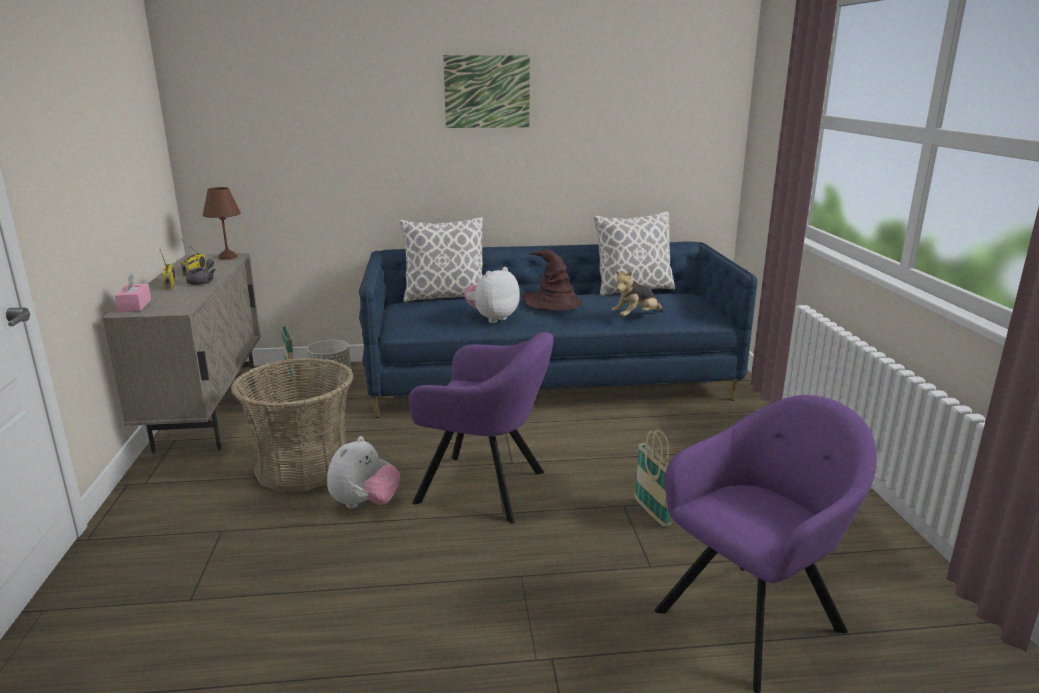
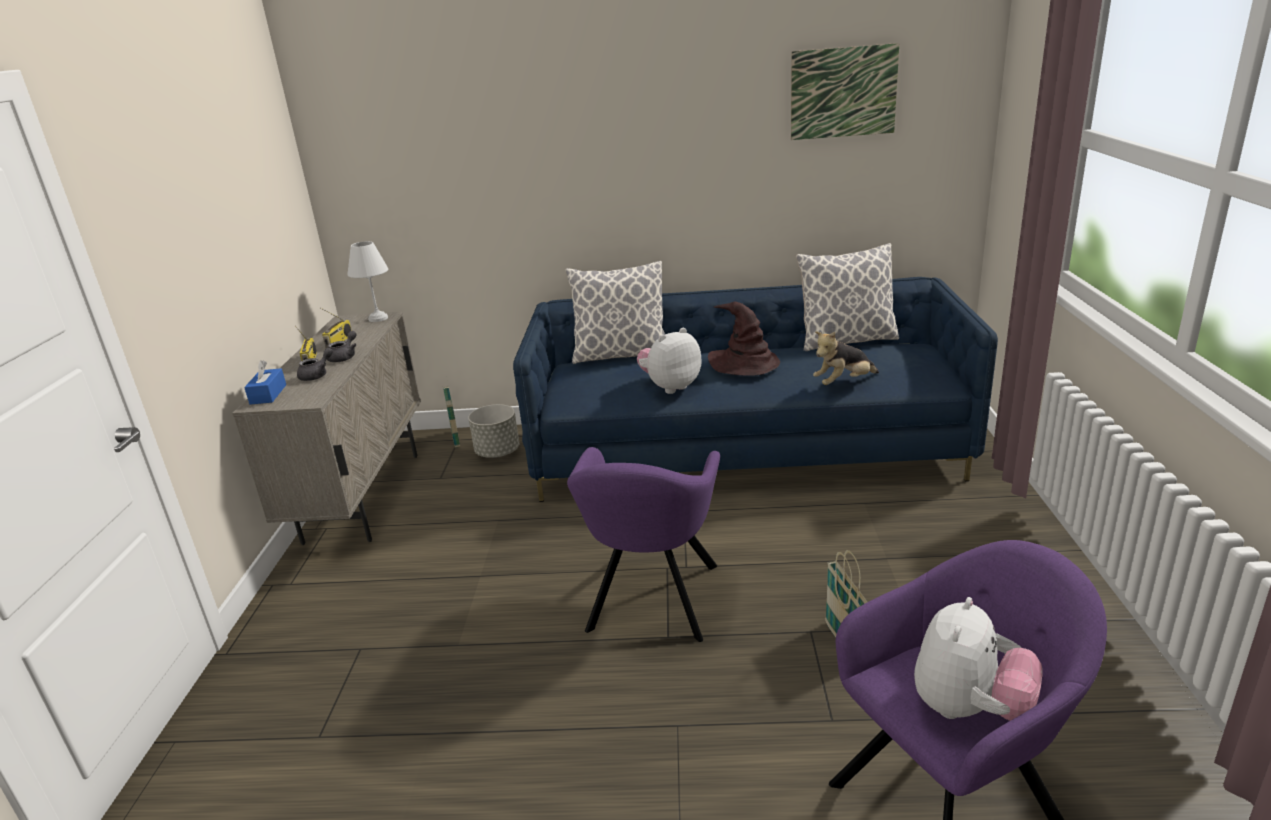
camera: 10 degrees right, 5 degrees up
pink tissue box [115,273,151,312] -> blue tissue box [244,360,286,405]
brown table lamp [203,187,241,260] -> white table lamp [347,241,388,322]
basket [231,358,354,491] -> none
plush toy [327,436,400,509] -> plush toy moved to [914,597,1042,721]
purple armchair [408,332,553,523] -> purple armchair turned 75 degrees clockwise [567,447,720,642]
picture [443,55,530,128] -> picture moved to [791,43,899,140]
none -> grey teapot [297,348,333,381]

